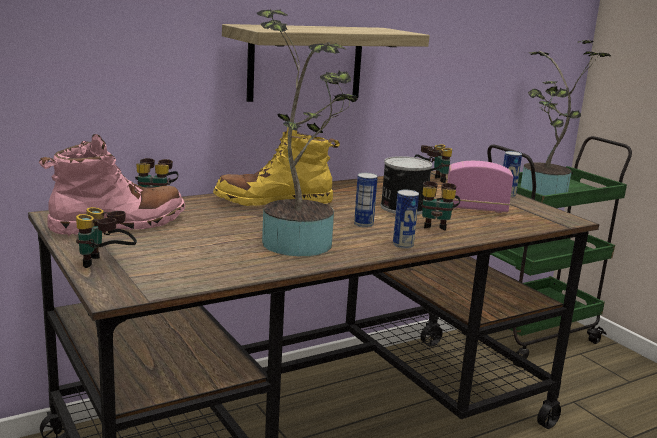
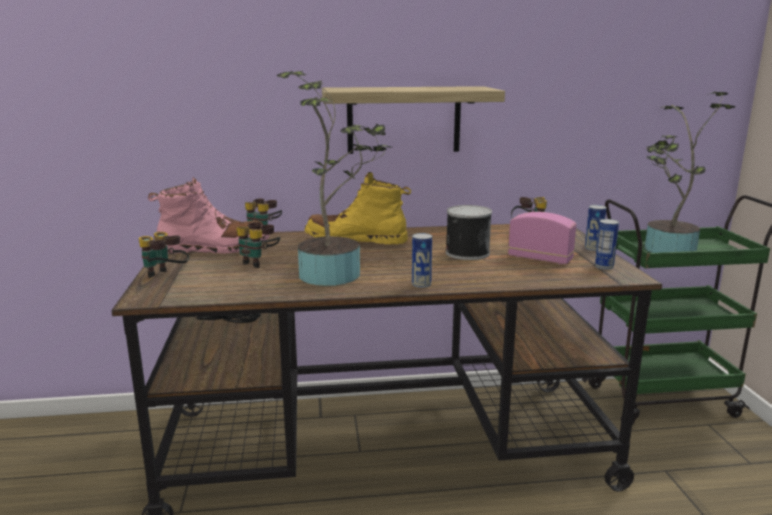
camera: 25 degrees right, 0 degrees up
can [354,173,378,228] -> can moved to [595,219,619,270]
binoculars [418,181,460,231] -> binoculars moved to [236,222,280,268]

